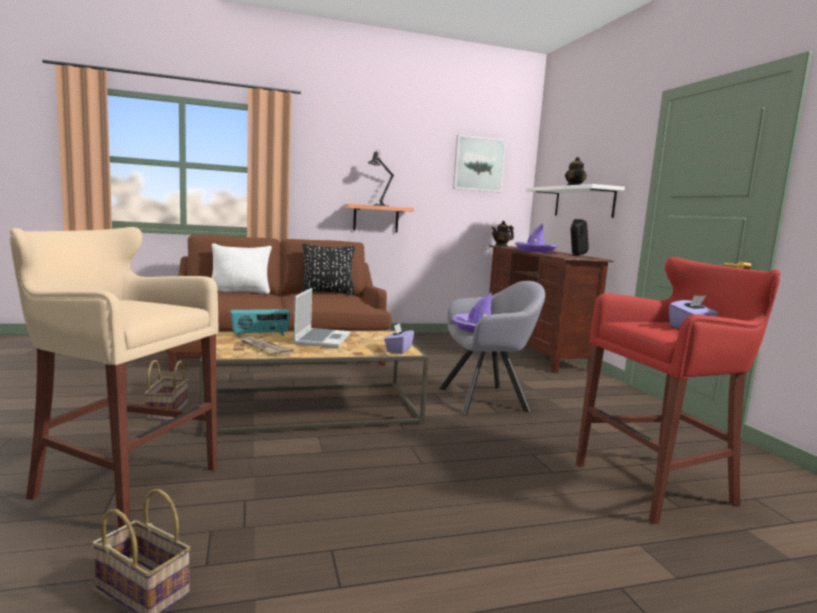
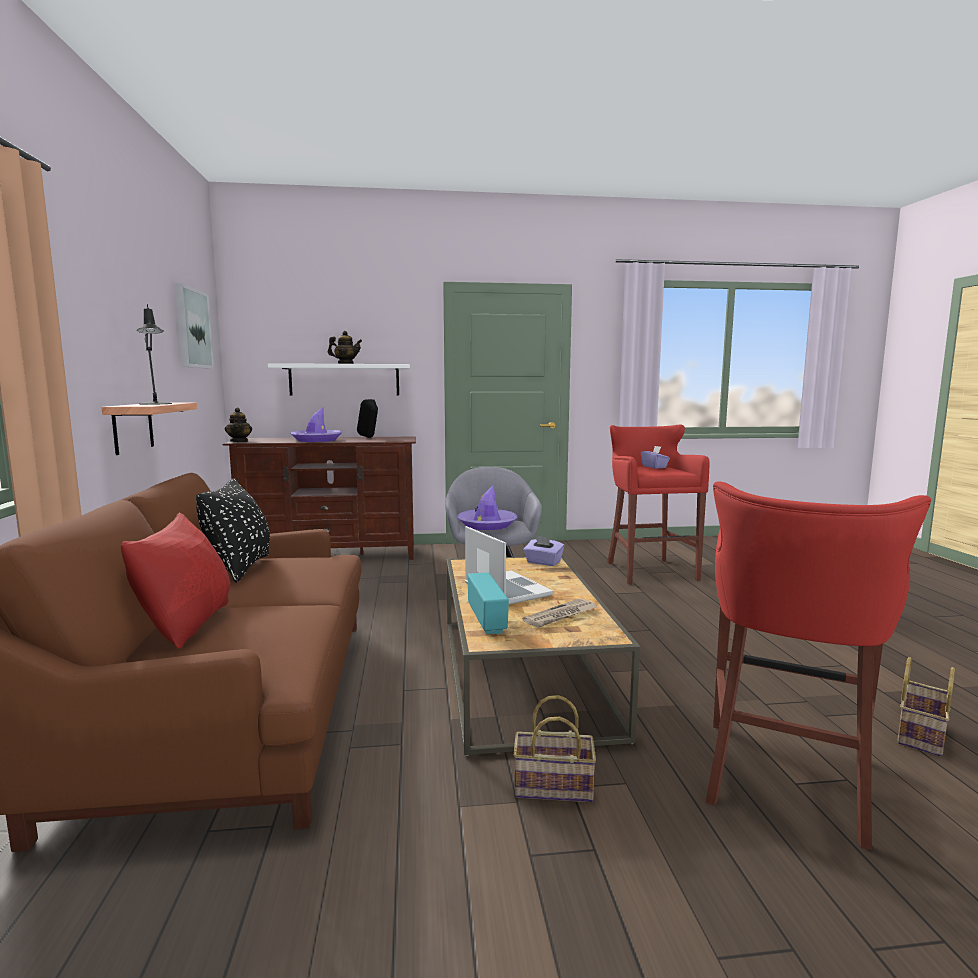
camera: 80 degrees left, 0 degrees up
beige stool [10,227,219,528] -> red stool [706,481,931,850]
white pillow [212,243,272,294] -> red pillow [121,512,230,649]
laptop [293,288,351,348] -> laptop turned 45 degrees clockwise [465,526,553,605]

